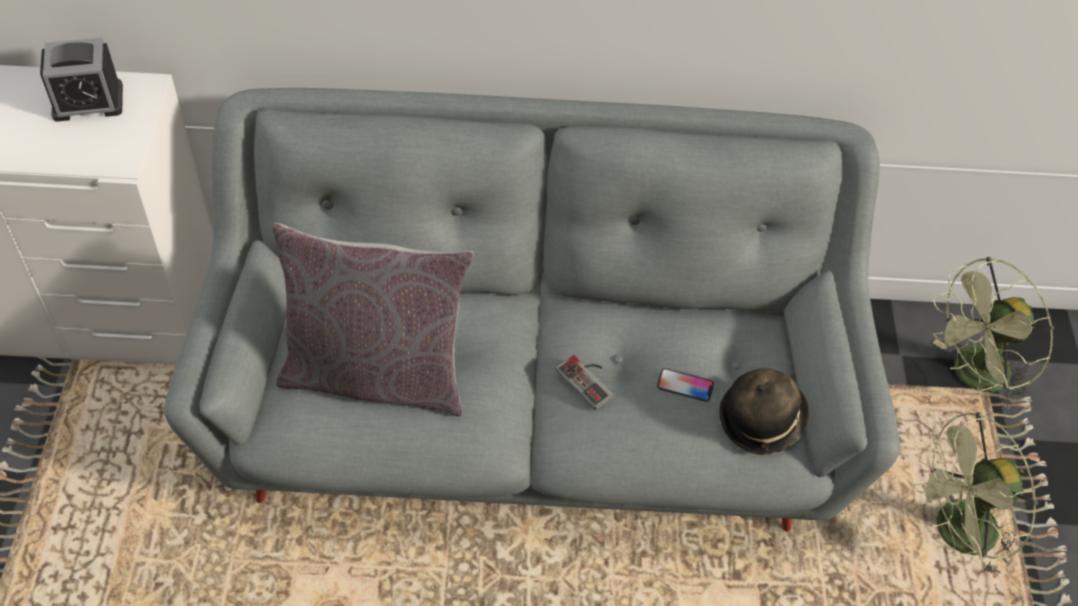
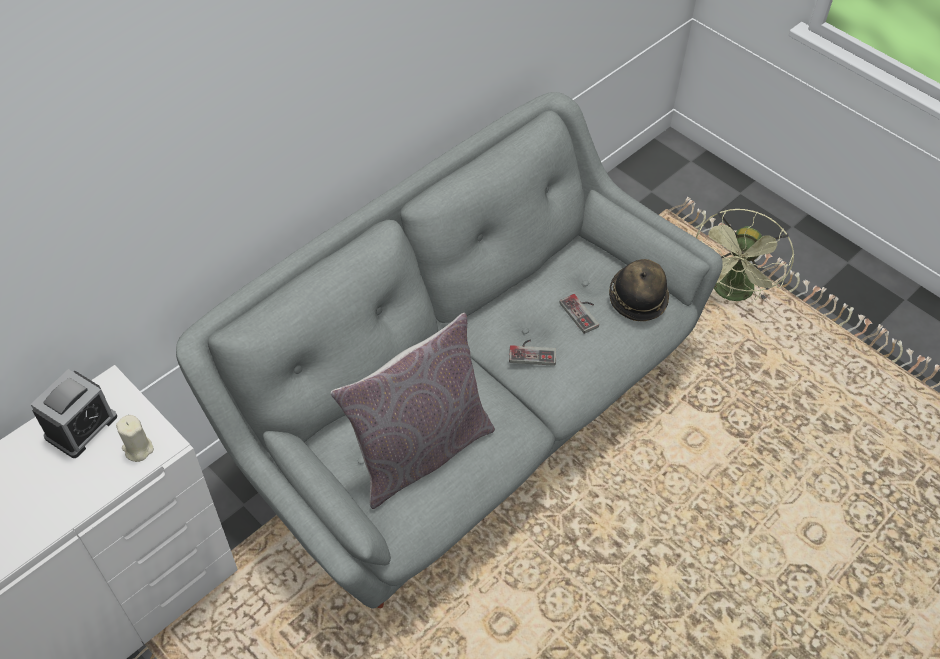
camera: 45 degrees left, 0 degrees up
phone [657,368,714,402] -> game controller [559,294,599,334]
green fan [933,257,1054,409] -> none
none -> beige candle [116,415,154,462]

